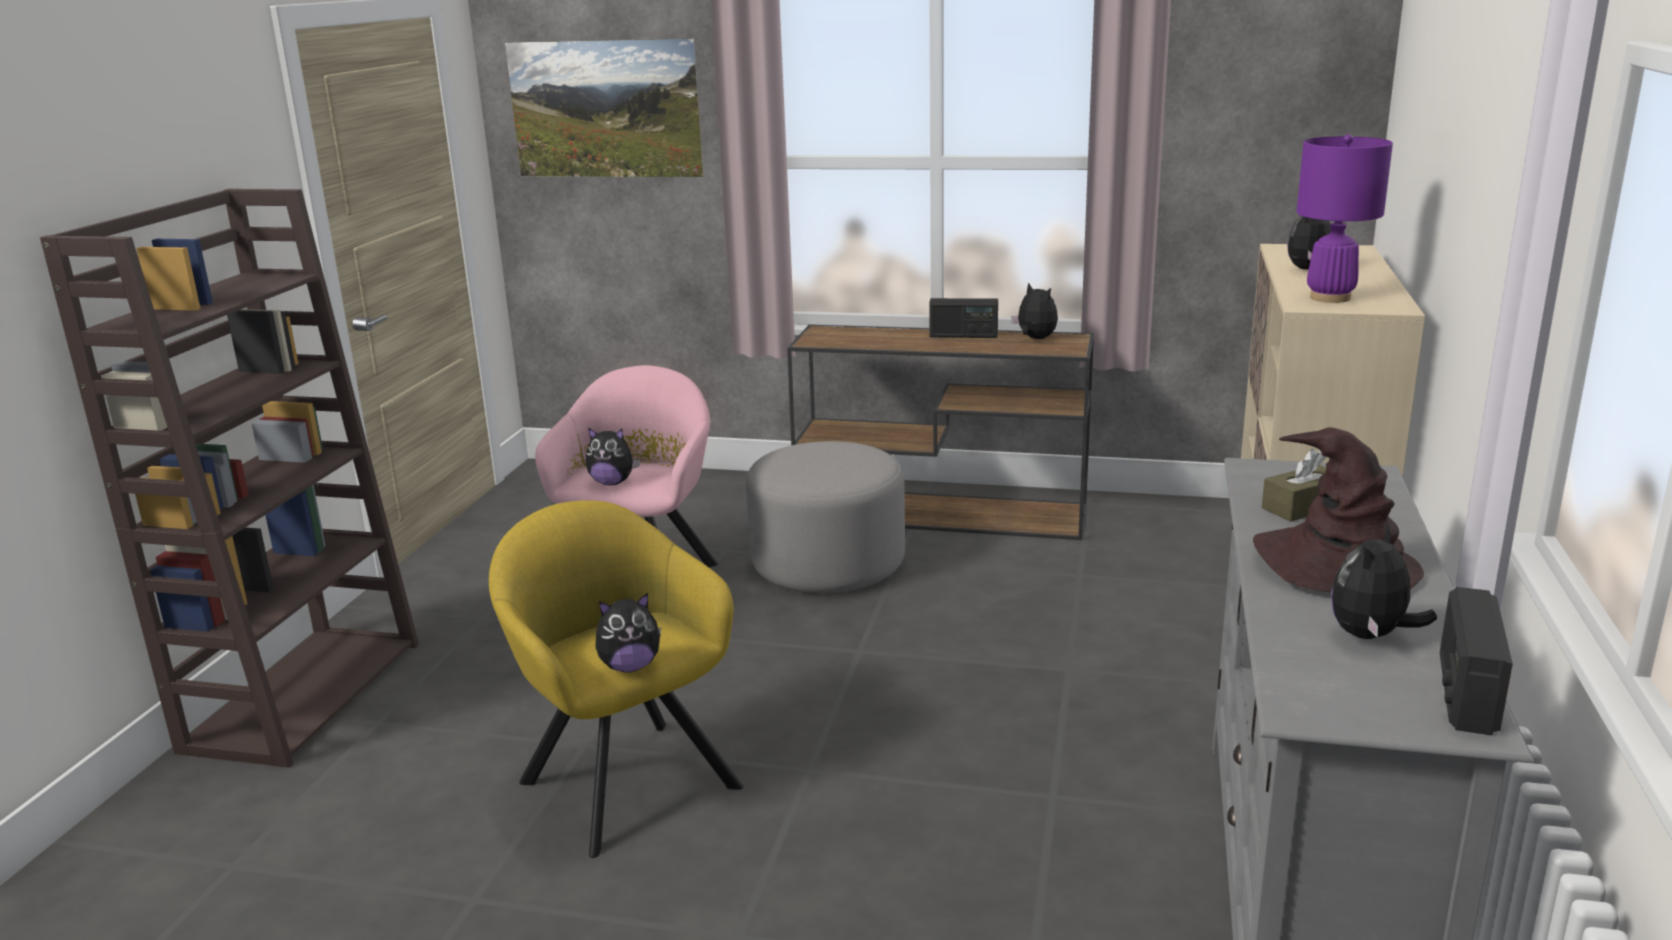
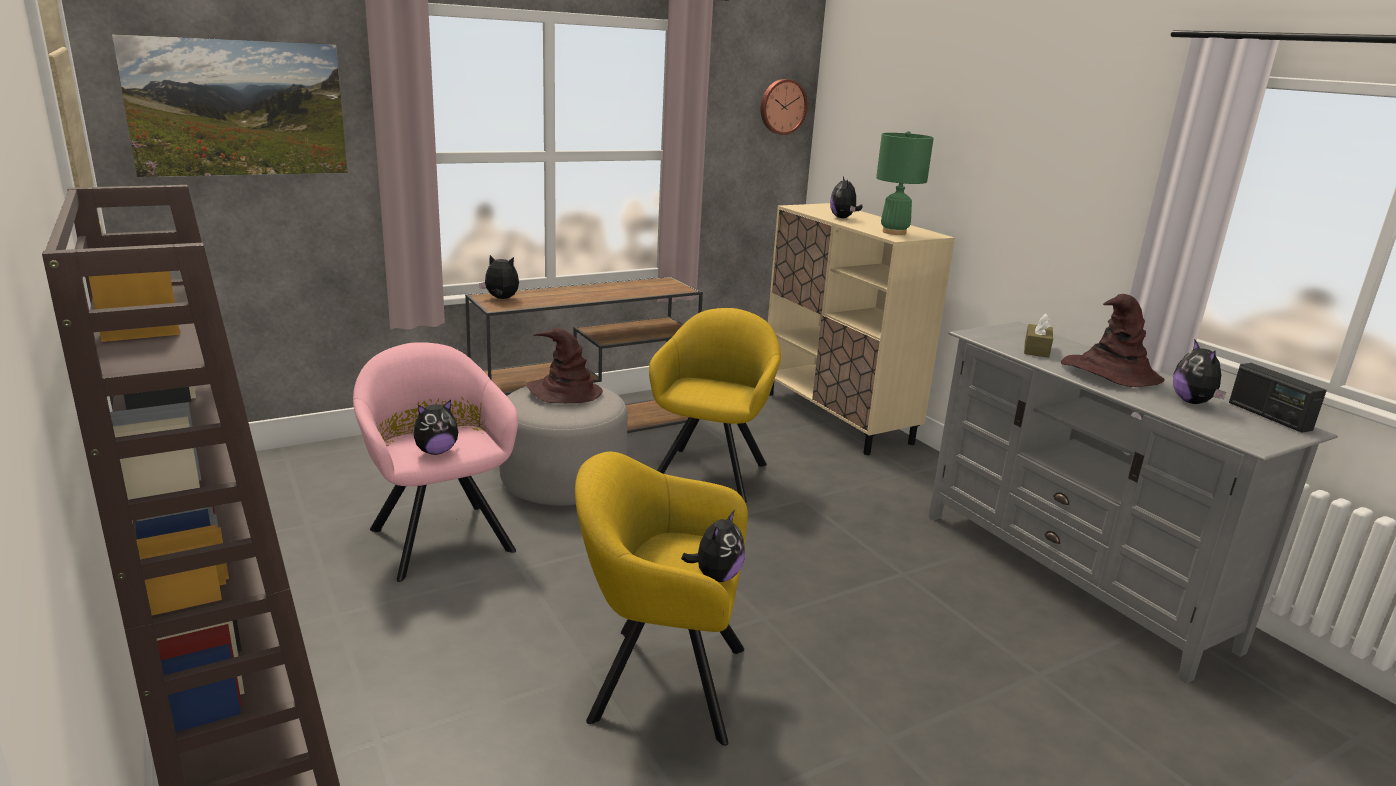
camera: 45 degrees left, 0 degrees up
radio [929,298,998,338] -> none
plush toy [1011,283,1058,339] -> plush toy moved to [479,255,519,299]
purple table lamp [1297,134,1393,303] -> green table lamp [876,131,934,235]
none -> brown hat [527,328,603,403]
none -> yellow armchair [649,308,781,503]
none -> wall clock [760,79,808,135]

